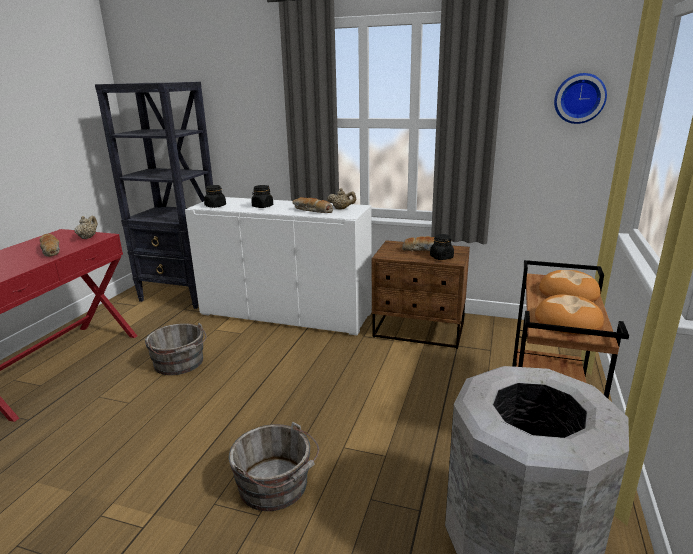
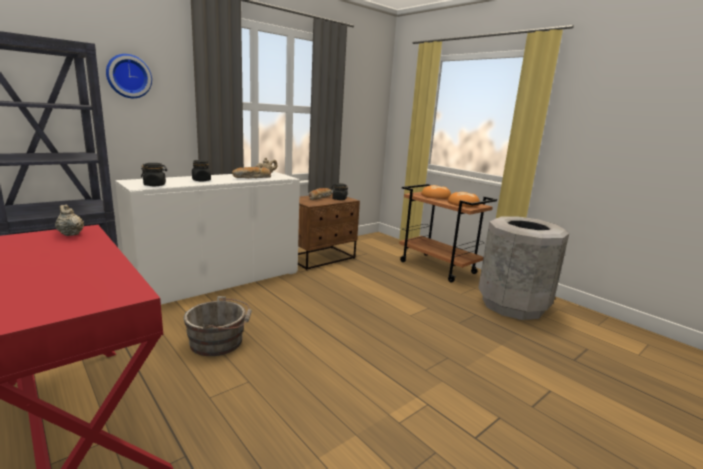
camera: 60 degrees left, 5 degrees down
bread [40,234,60,257] -> none
grey bucket [229,422,319,511] -> none
wall clock [554,73,607,124] -> wall clock moved to [106,54,152,98]

